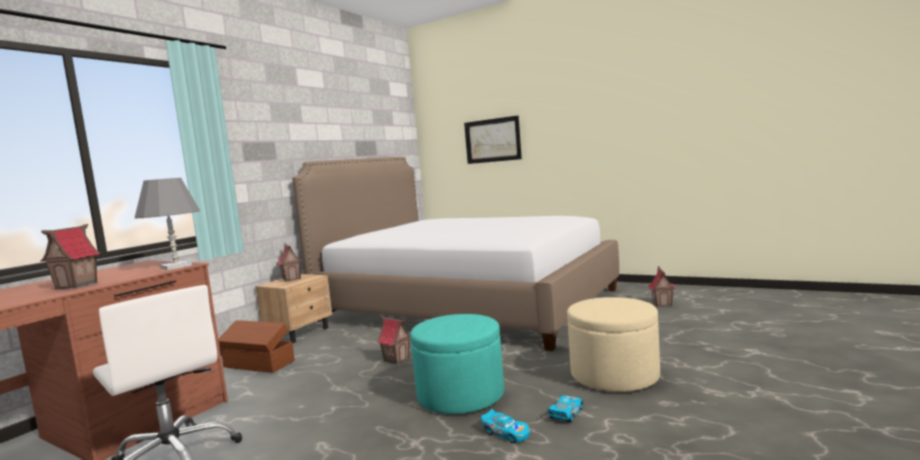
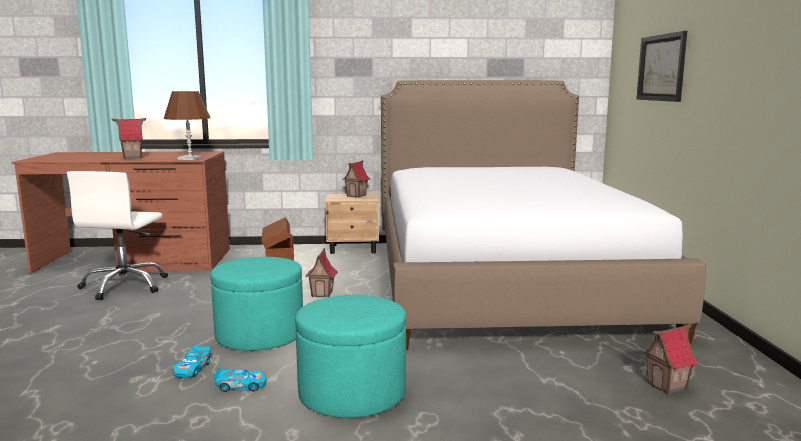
camera: 55 degrees right, 5 degrees up
grey table lamp [135,178,200,270] -> brown table lamp [164,91,210,160]
beige ottoman [567,297,660,392] -> turquoise ottoman [295,295,406,418]

